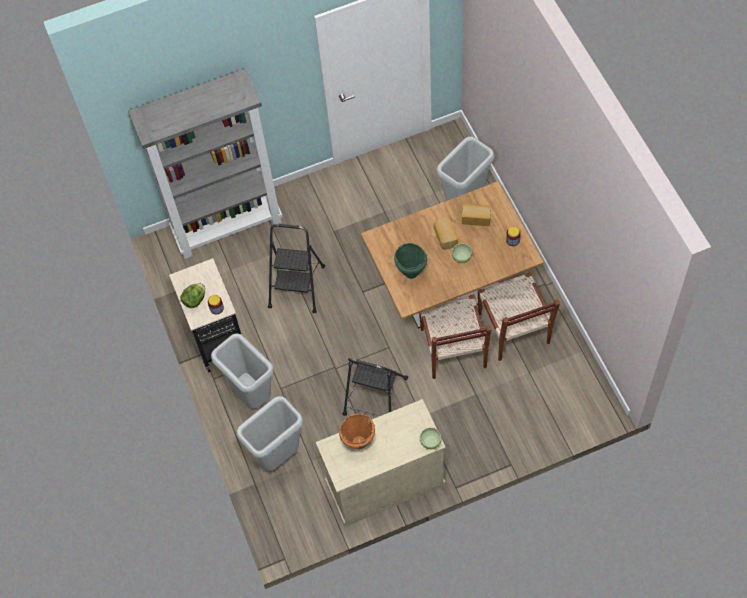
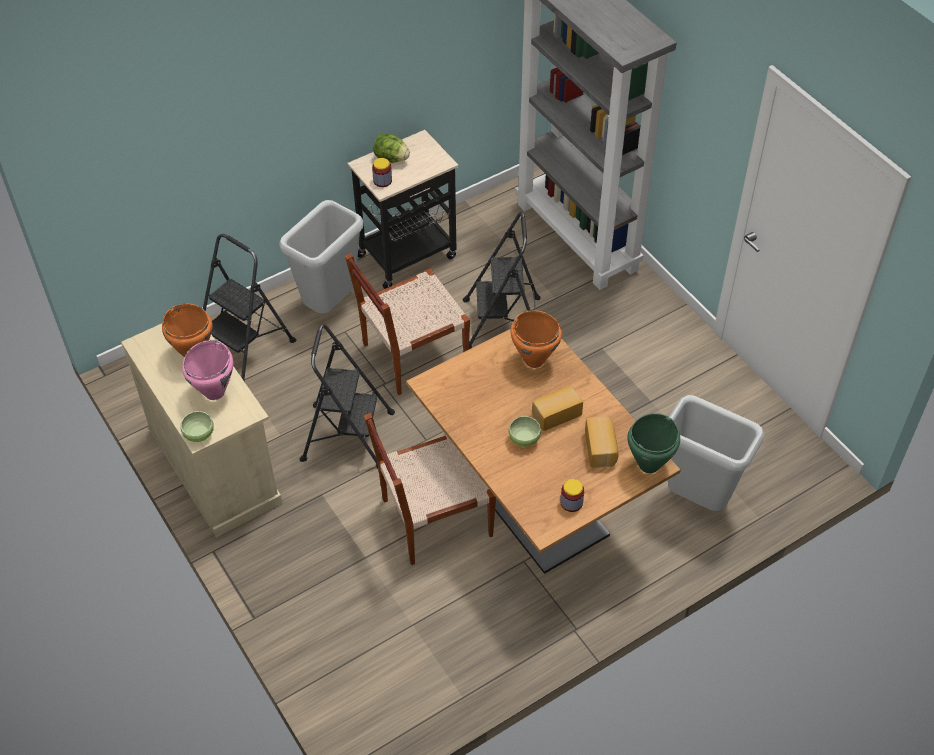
camera: 75 degrees right, 10 degrees down
grey trash can [236,396,303,471] -> black step ladder [203,234,297,382]
green cooking pot [394,243,427,279] -> green cooking pot moved to [627,413,680,473]
chair [478,272,560,361] -> chair moved to [345,253,470,395]
none -> pink cooking pot [182,340,233,400]
none -> orange cooking pot [511,310,562,368]

